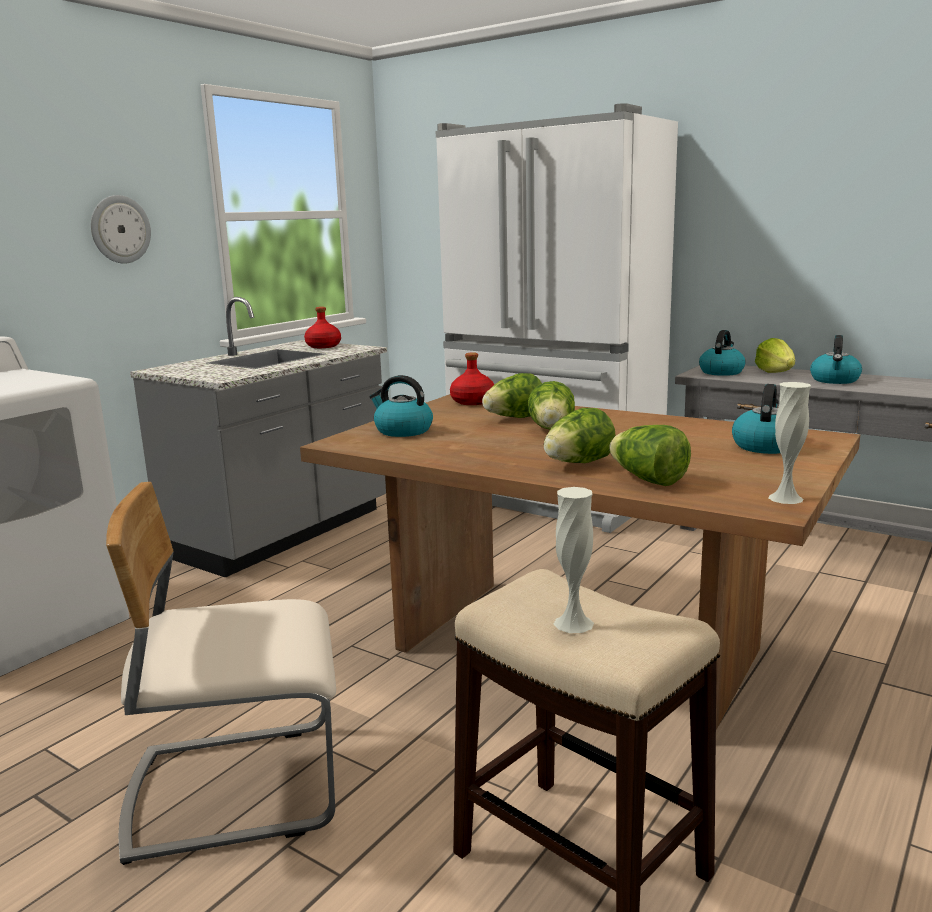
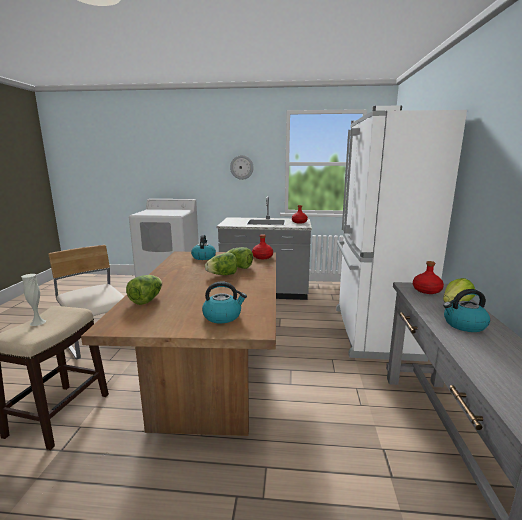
camera: 60 degrees right, 0 degrees up
lettuce [544,408,615,463] -> none
kettle [699,330,746,376] -> red bottle [413,261,444,294]
white vase [768,382,811,504] -> none

